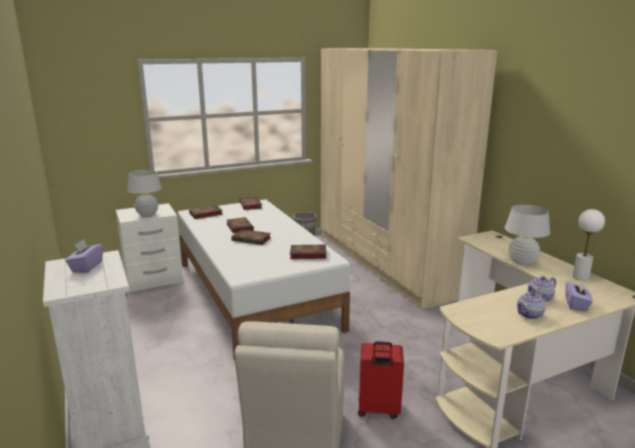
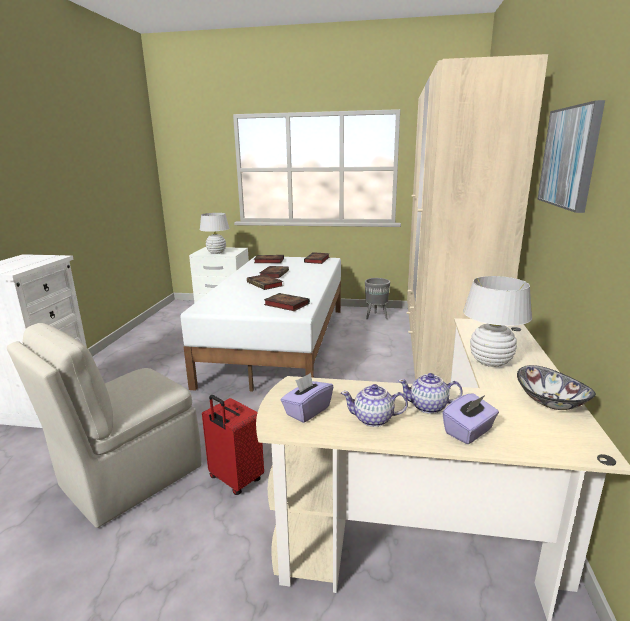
camera: 35 degrees right, 0 degrees up
purple tissue box [65,239,103,272] -> purple tissue box moved to [281,373,333,423]
white table lamp [573,209,605,280] -> bowl [517,365,596,410]
none -> picture [537,100,605,213]

